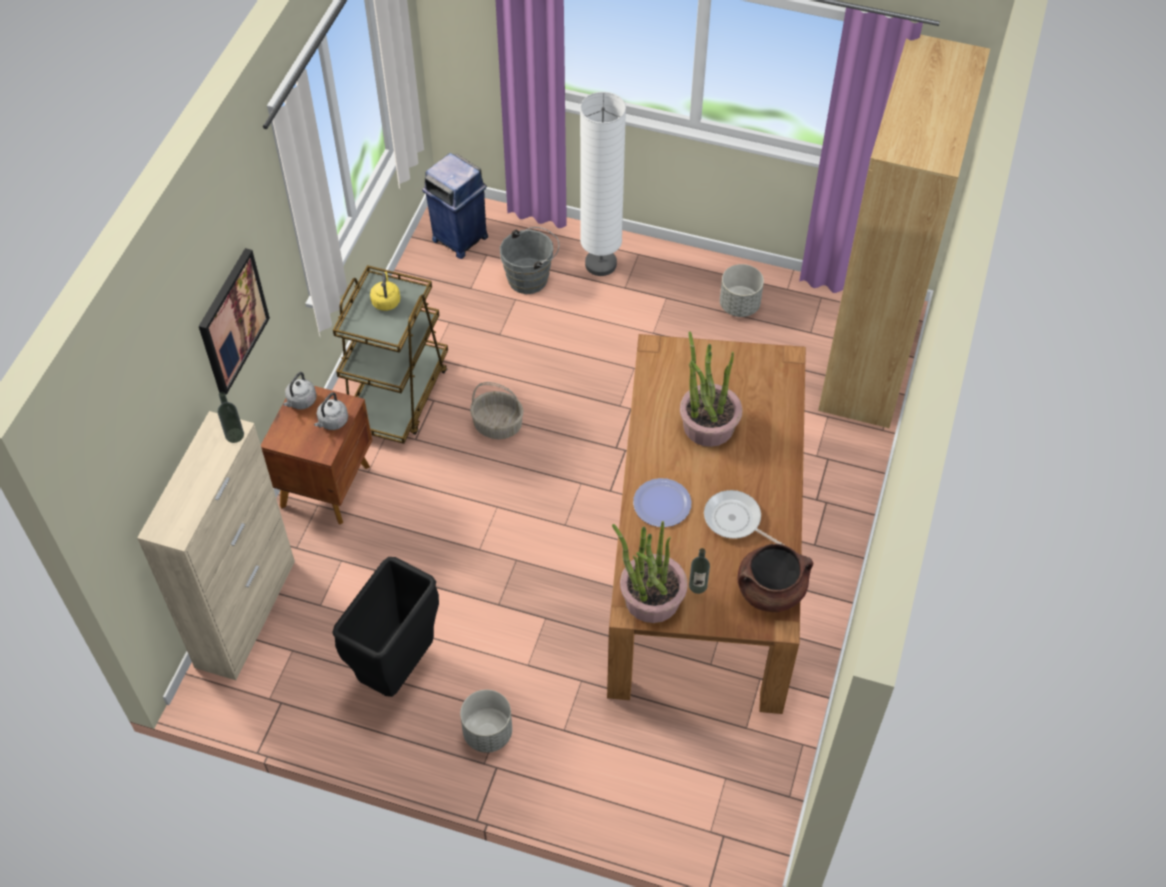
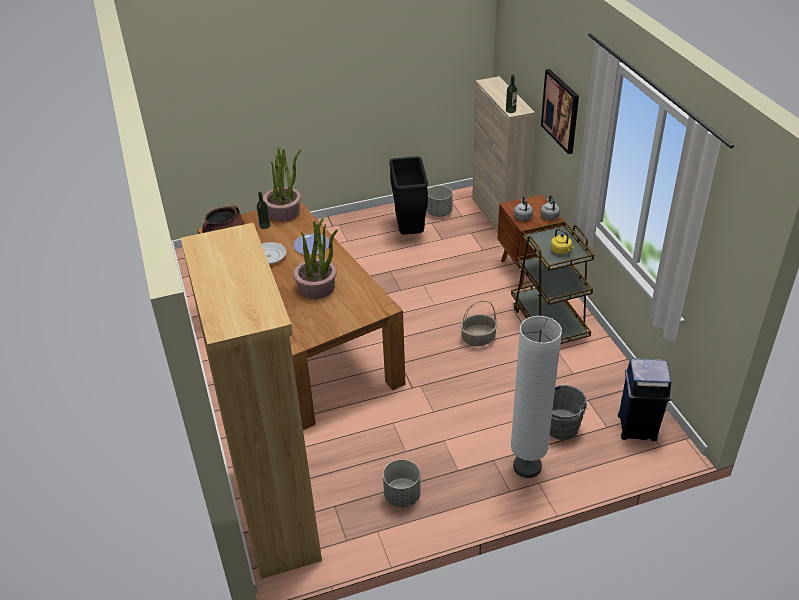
camera: 145 degrees right, 15 degrees down
grey planter [460,690,512,753] -> grey planter moved to [427,186,453,217]

